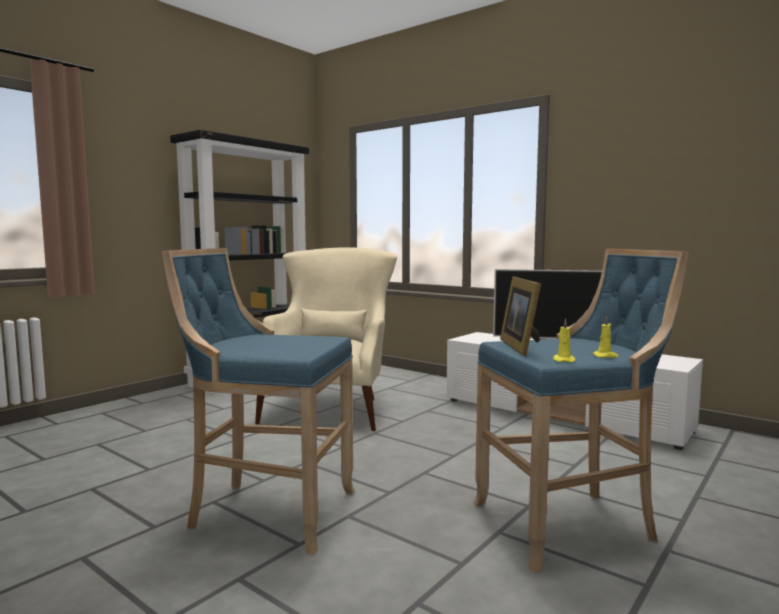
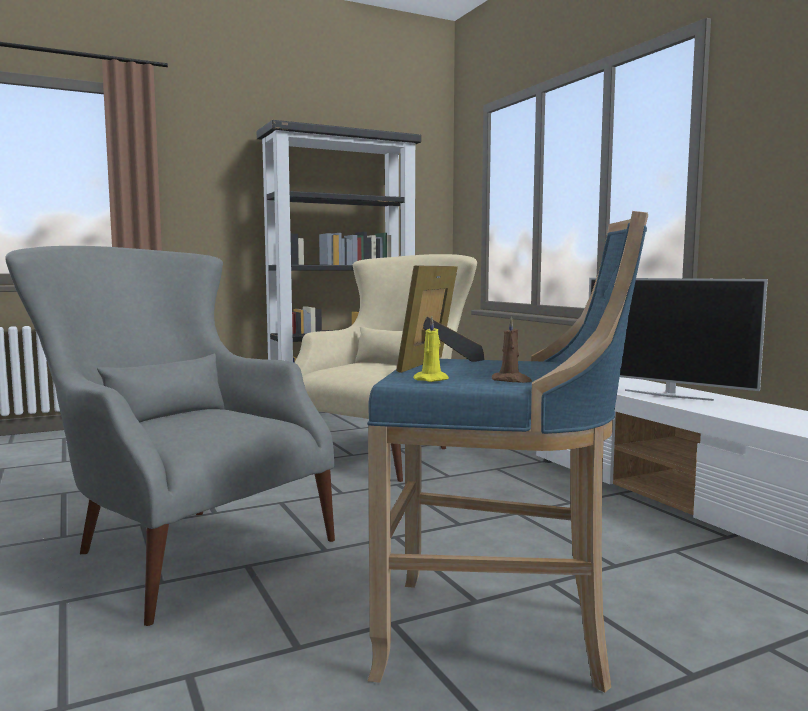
camera: 25 degrees right, 0 degrees up
blue stool [162,248,355,555] -> grey armchair [5,246,335,626]
yellow candle [592,316,619,358] -> brown candle [492,316,532,383]

